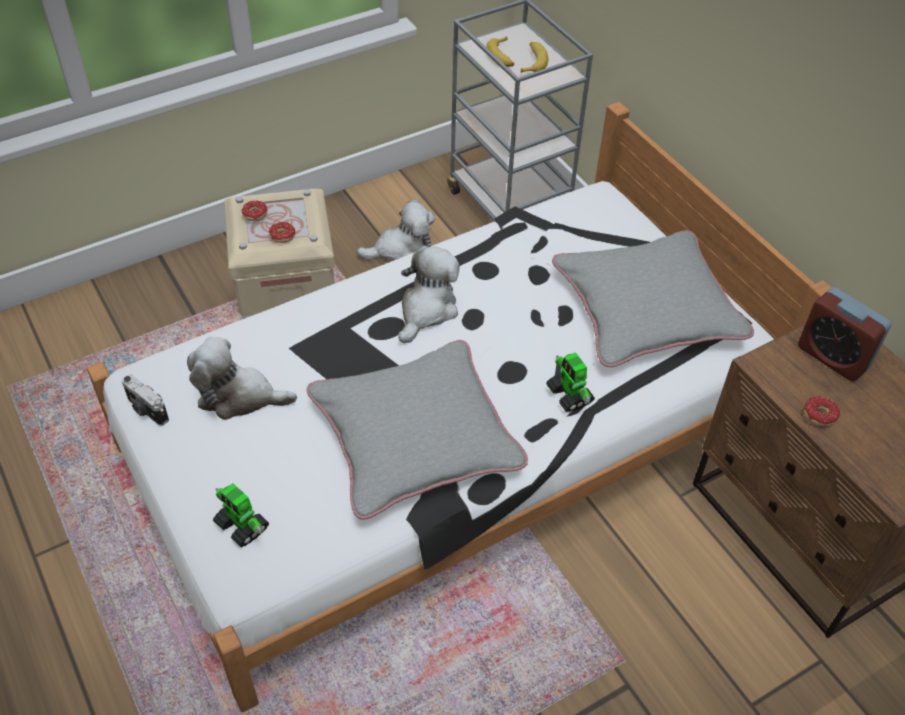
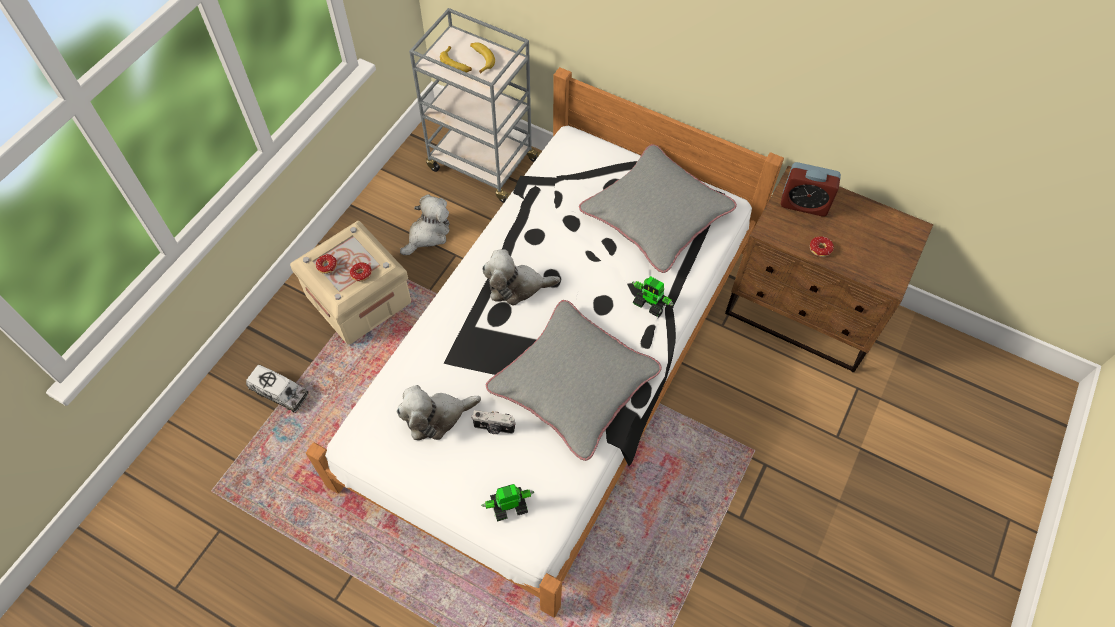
camera: 30 degrees left, 10 degrees up
camera [122,374,169,426] -> camera moved to [471,410,516,434]
toy robot [213,483,269,548] -> toy robot turned 150 degrees clockwise [481,484,534,522]
plush toy [398,246,460,343] -> plush toy turned 90 degrees counterclockwise [482,249,560,306]
none -> toy truck [246,365,309,413]

